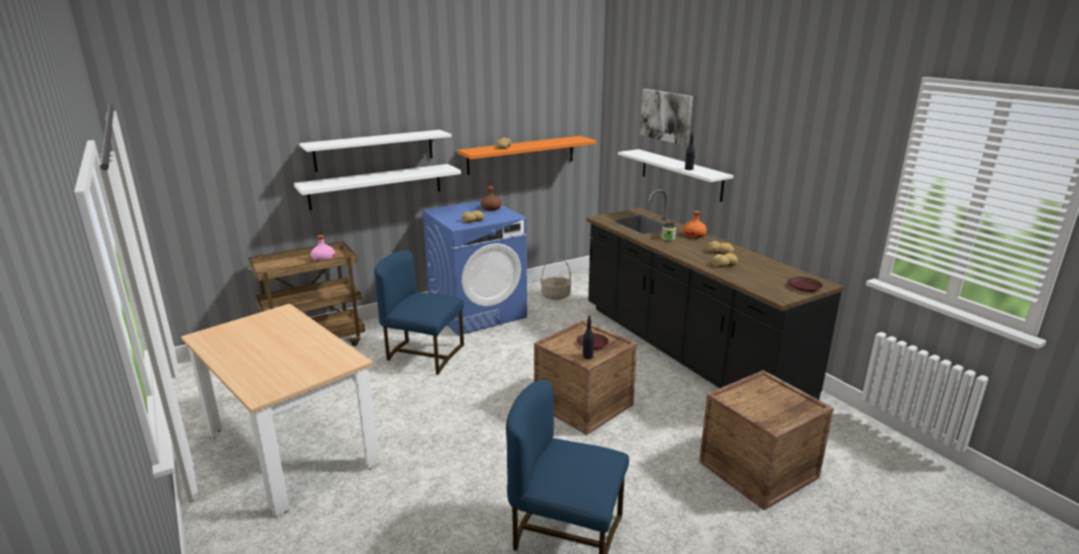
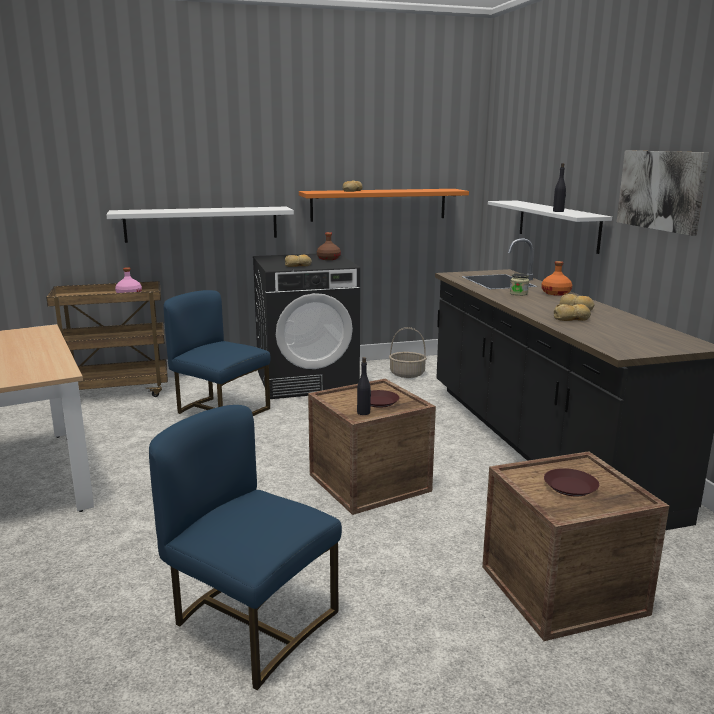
camera: 15 degrees right, 5 degrees down
white shelf [299,130,452,172] -> none
blue washing machine [422,201,527,336] -> black washing machine [253,254,360,399]
picture [640,89,693,146] -> picture moved to [617,150,709,236]
brown plate [788,277,823,292] -> brown plate moved to [544,468,599,496]

